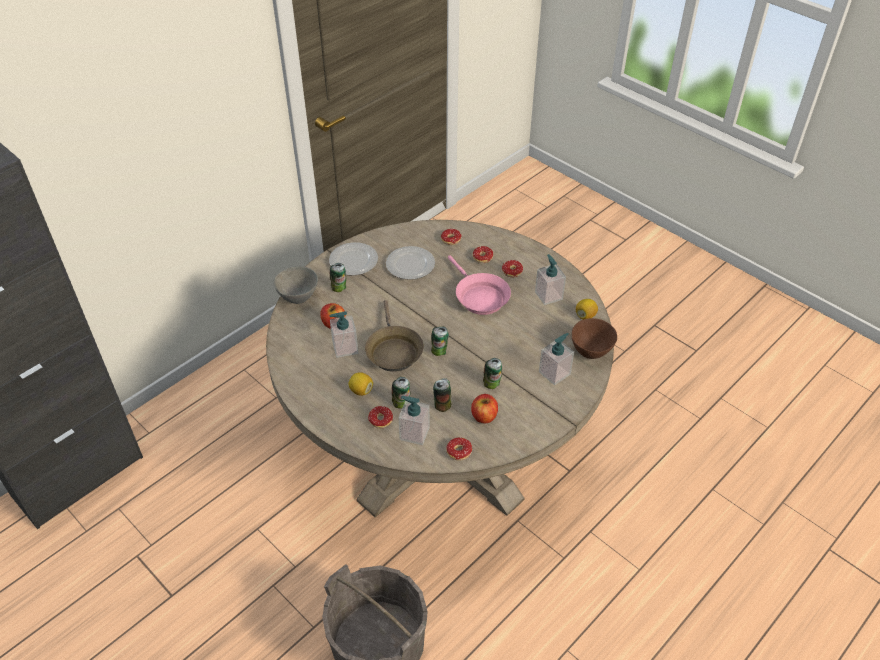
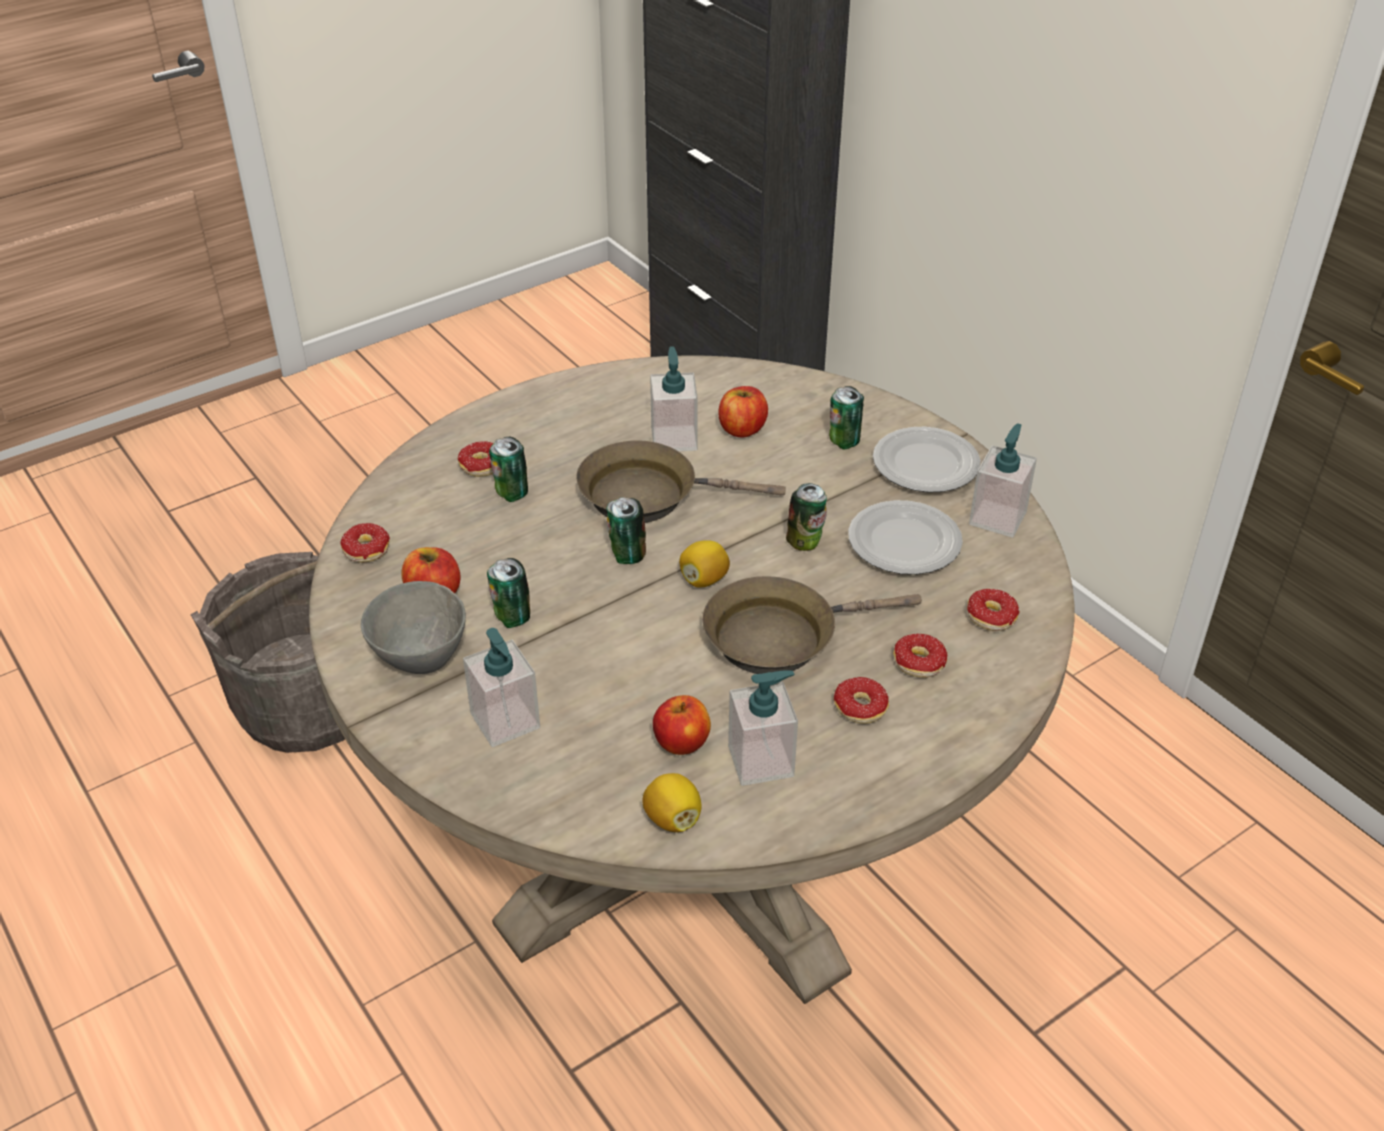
camera: 100 degrees right, 5 degrees down
grey bowl [273,266,318,304] -> grey bowl moved to [361,581,466,674]
lemon [348,372,373,396] -> lemon moved to [679,540,730,587]
soap dispenser [399,396,430,445] -> soap dispenser moved to [969,423,1037,538]
can [433,378,451,412] -> can moved to [786,483,827,551]
pink frying pan [448,255,511,315] -> brown frying pan [702,576,922,674]
brown bowl [572,318,617,359] -> none
none -> apple [653,695,711,755]

